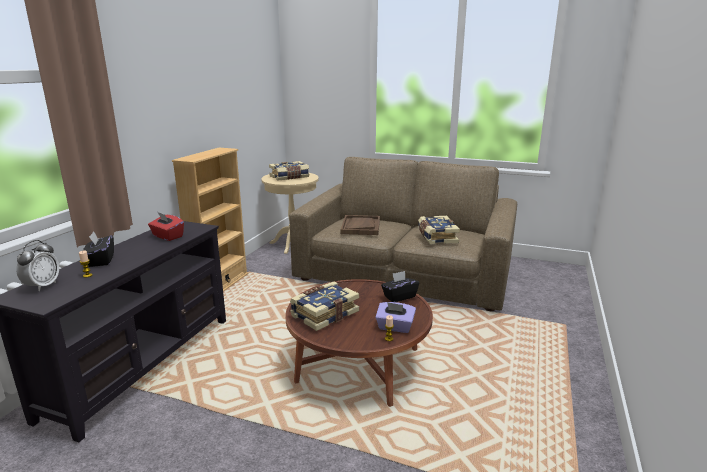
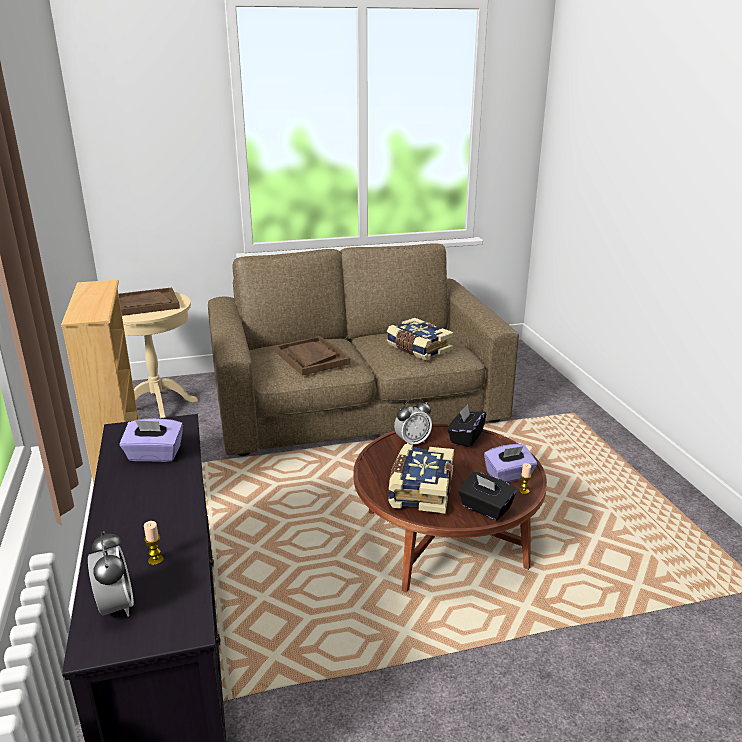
camera: 35 degrees left, 5 degrees up
black tissue box [83,231,114,267] -> black tissue box moved to [458,472,517,520]
red tissue box [148,212,184,241] -> purple tissue box [120,418,183,462]
book [269,161,309,181] -> brown tray [119,287,180,316]
none -> alarm clock [394,398,432,445]

